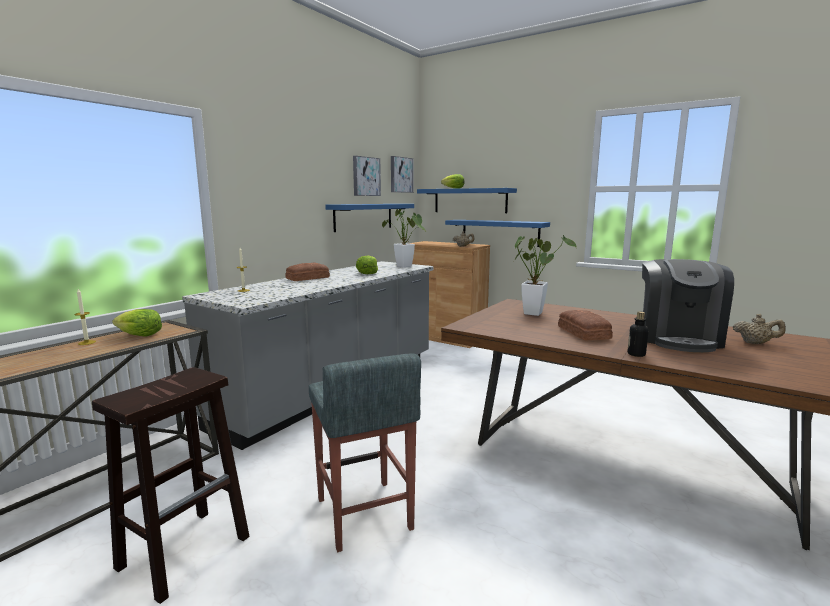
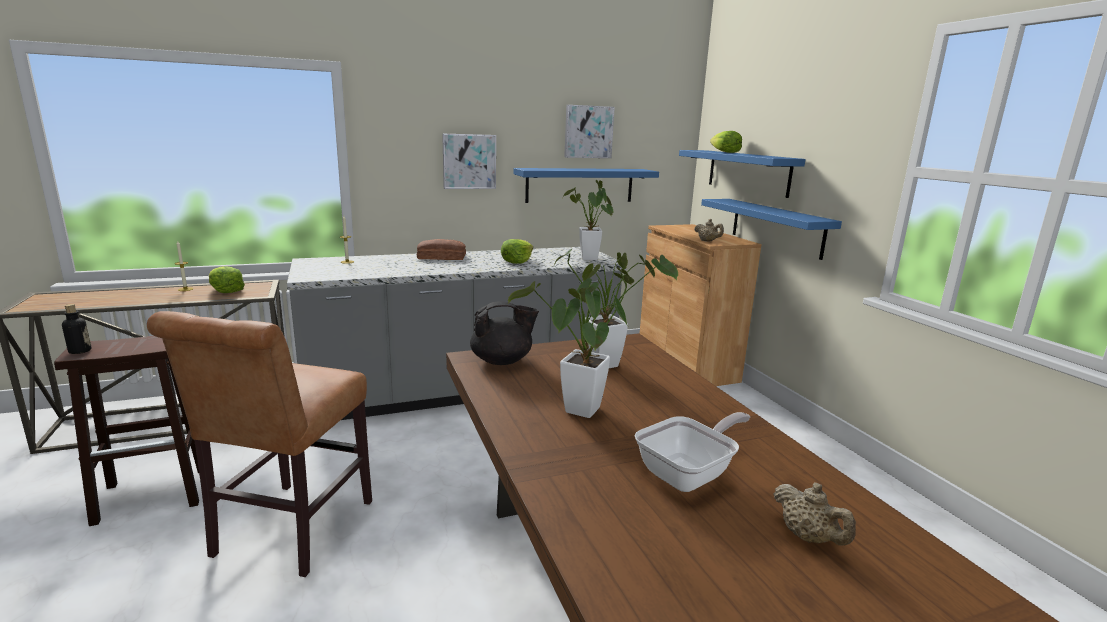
camera: 35 degrees right, 5 degrees up
grey stool [309,353,421,552] -> brown chair [147,311,372,577]
picture [391,156,413,193] -> picture moved to [442,133,496,189]
bread [558,310,613,340] -> potted plant [508,267,632,418]
bottle [628,312,649,357] -> bottle moved to [62,304,91,354]
coffee machine [642,259,734,352] -> frying pan [635,412,750,492]
none -> black teapot [470,301,539,365]

